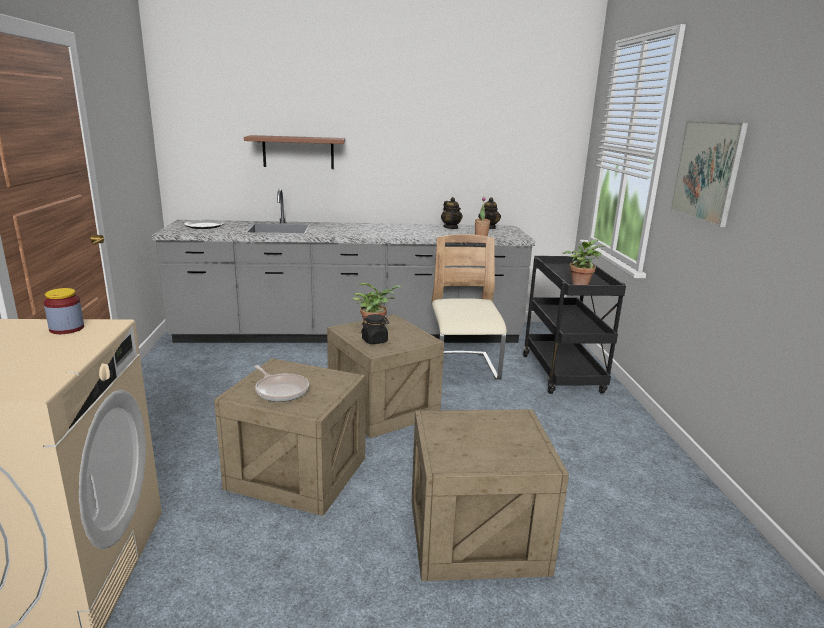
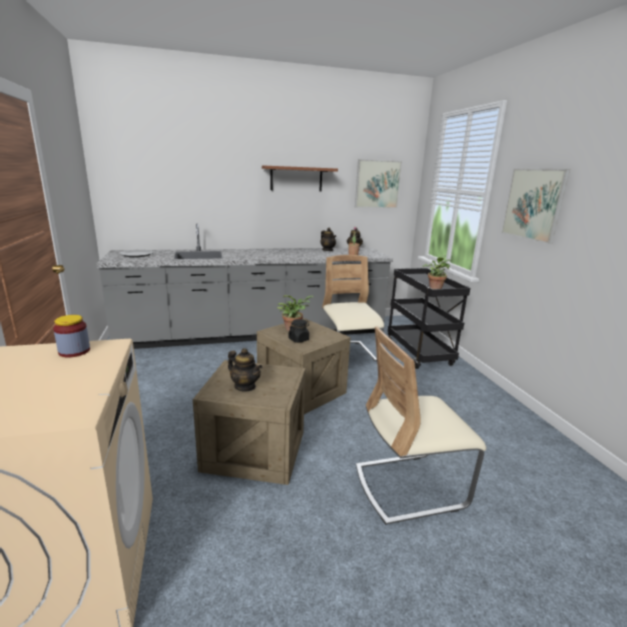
camera: 10 degrees left, 0 degrees up
brown shelf [244,135,345,169] -> brown shelf moved to [262,166,338,192]
frying pan [254,365,309,402] -> teapot [228,348,262,391]
crate [412,409,569,581] -> beige chair [356,327,486,525]
none -> picture [355,159,402,208]

